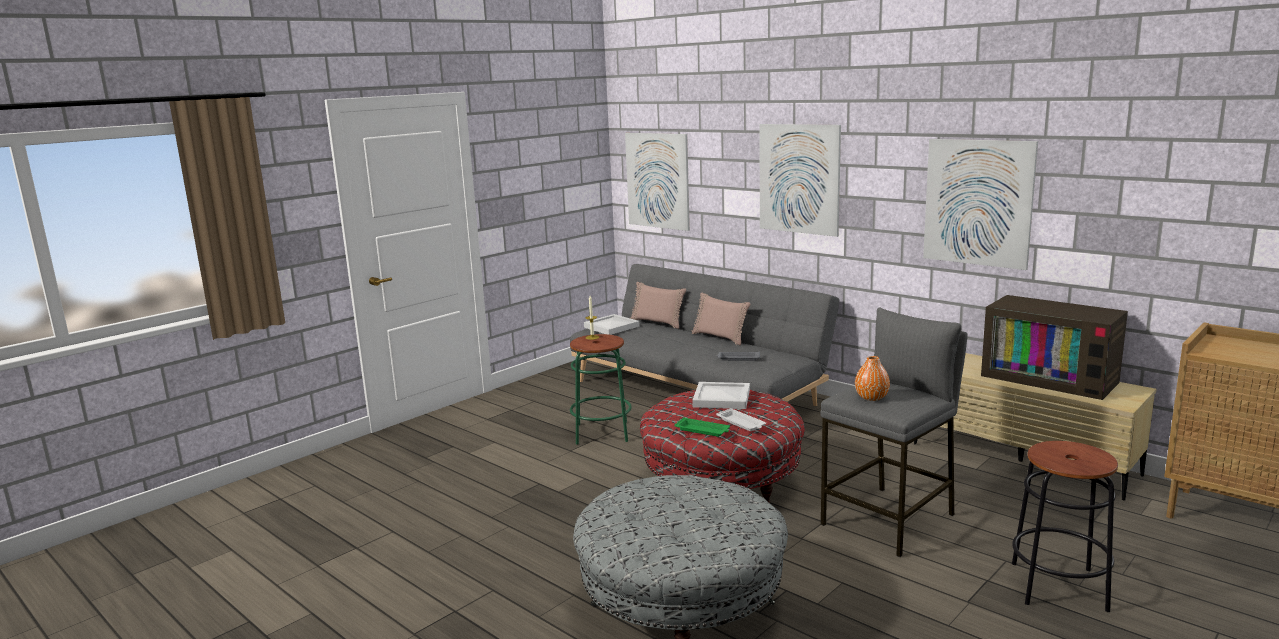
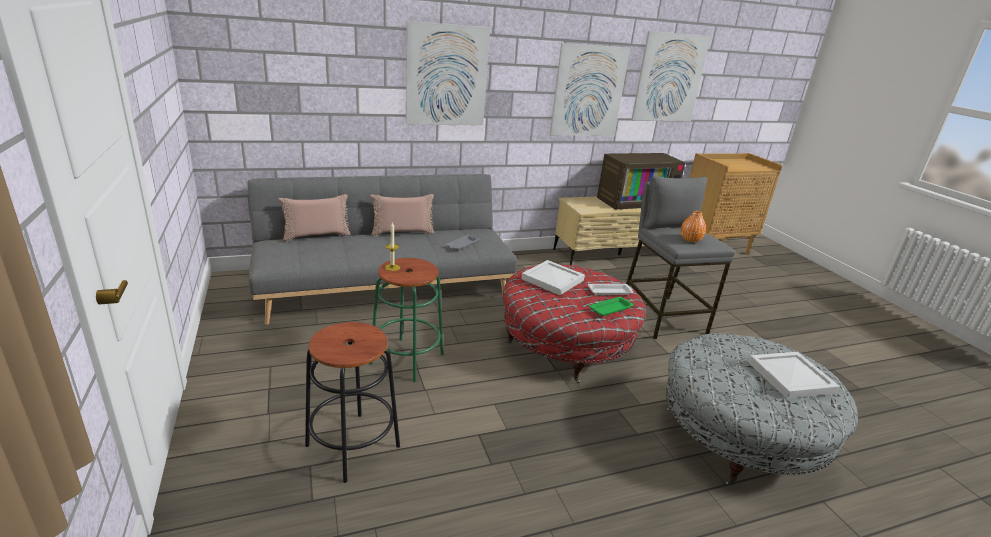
camera: 65 degrees left, 10 degrees up
white tray [584,314,640,335] -> white tray moved to [748,352,840,398]
picture [625,133,690,231] -> picture moved to [631,31,711,121]
black stool [1012,441,1118,612] -> black stool moved to [305,322,400,483]

